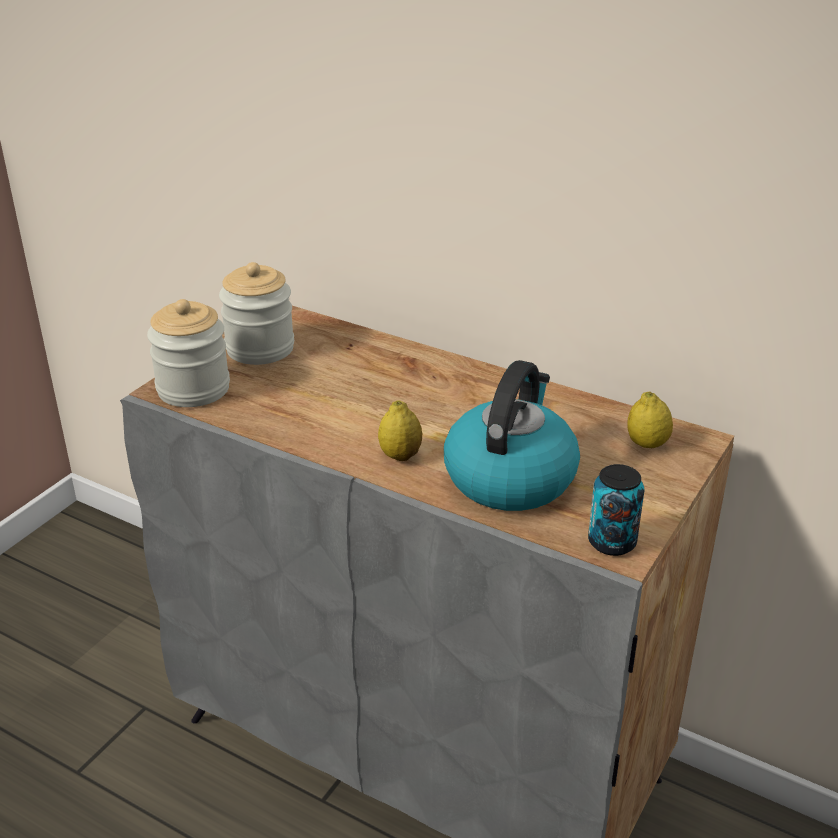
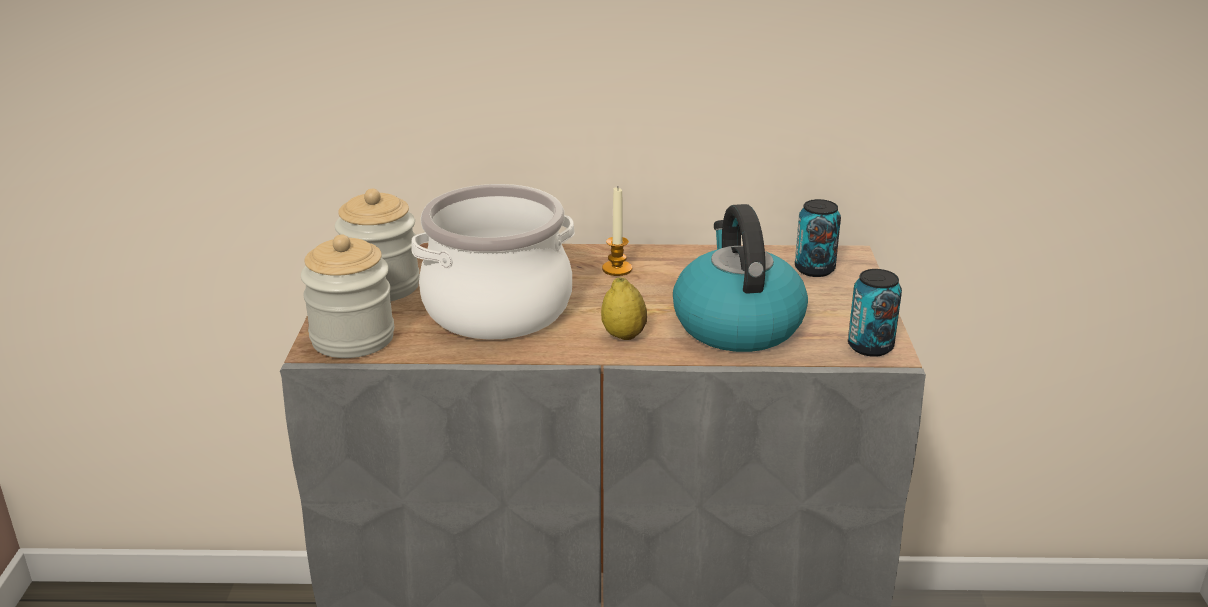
camera: 30 degrees left, 5 degrees down
lemon [627,391,673,448] -> can [795,199,841,277]
none -> cooking pot [411,184,575,339]
none -> candle [602,188,632,276]

